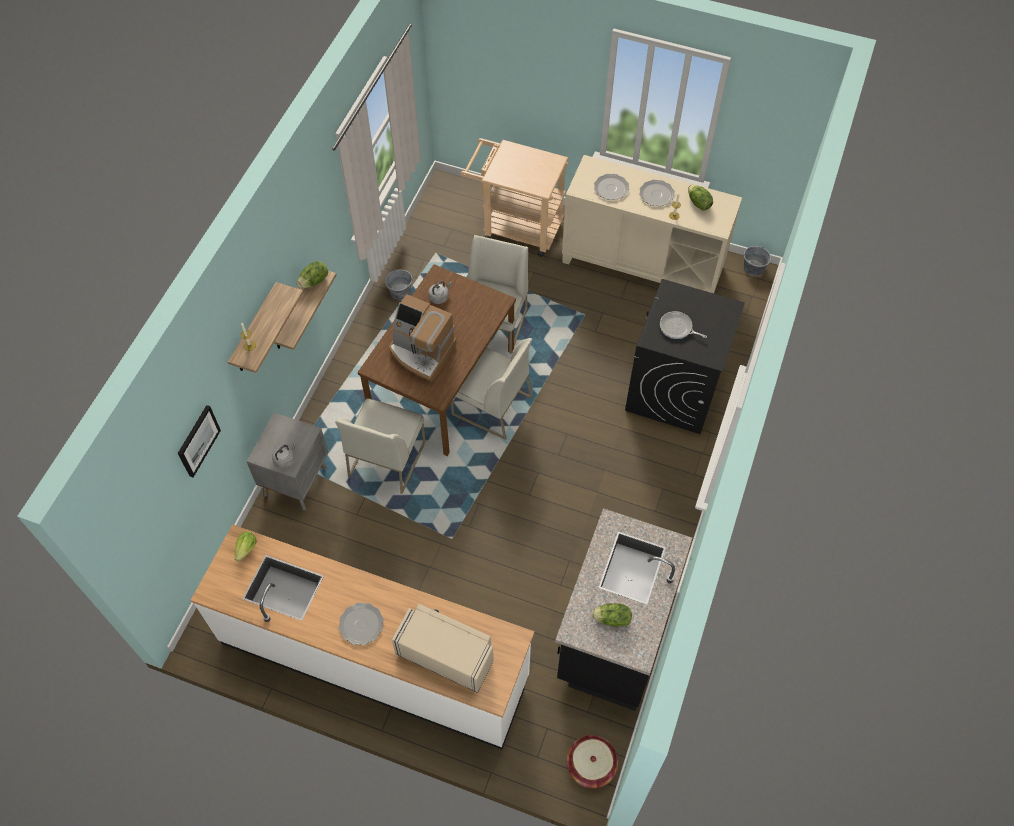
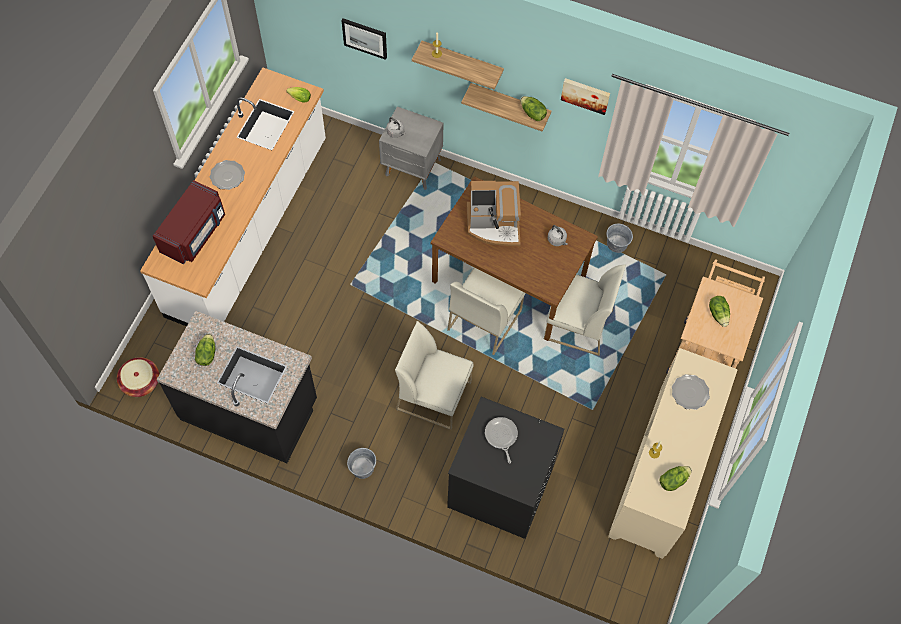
camera: 90 degrees right, 5 degrees up
white chair [335,398,426,494] -> white chair moved to [395,321,474,430]
coffee machine [389,294,457,382] -> coffee machine turned 120 degrees counterclockwise [467,181,521,246]
beige microwave [392,604,494,693] -> red microwave [153,180,225,264]
plate [639,180,675,207] -> none
frying pan [660,311,707,339] -> frying pan turned 45 degrees counterclockwise [485,417,518,463]
grey bucket [744,244,771,276] -> grey bucket moved to [347,448,376,479]
none -> picture [561,78,610,115]
none -> lettuce [709,296,730,327]

